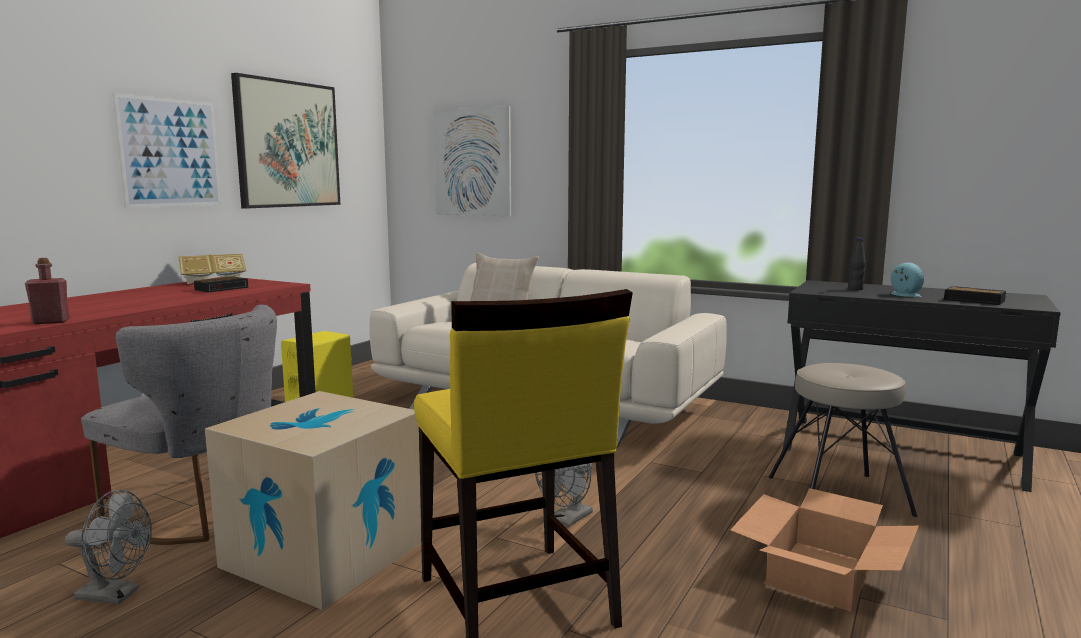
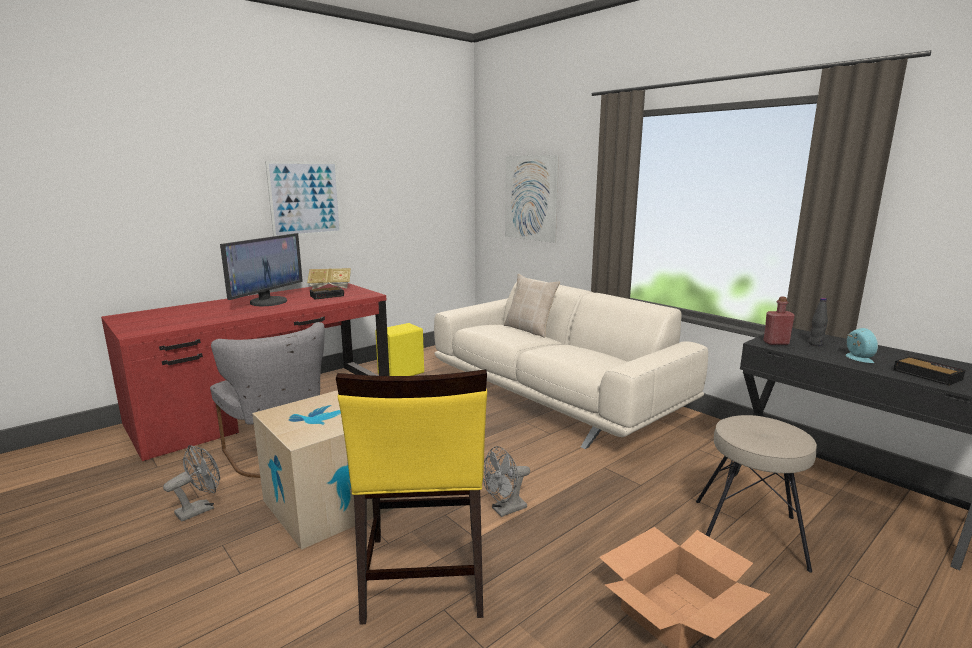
camera: 20 degrees right, 5 degrees up
red bottle [25,258,69,324] -> red bottle moved to [764,297,795,345]
grey fan [65,489,152,604] -> grey fan turned 75 degrees counterclockwise [163,445,220,522]
picture [231,73,340,209] -> none
none -> monitor [220,233,303,306]

